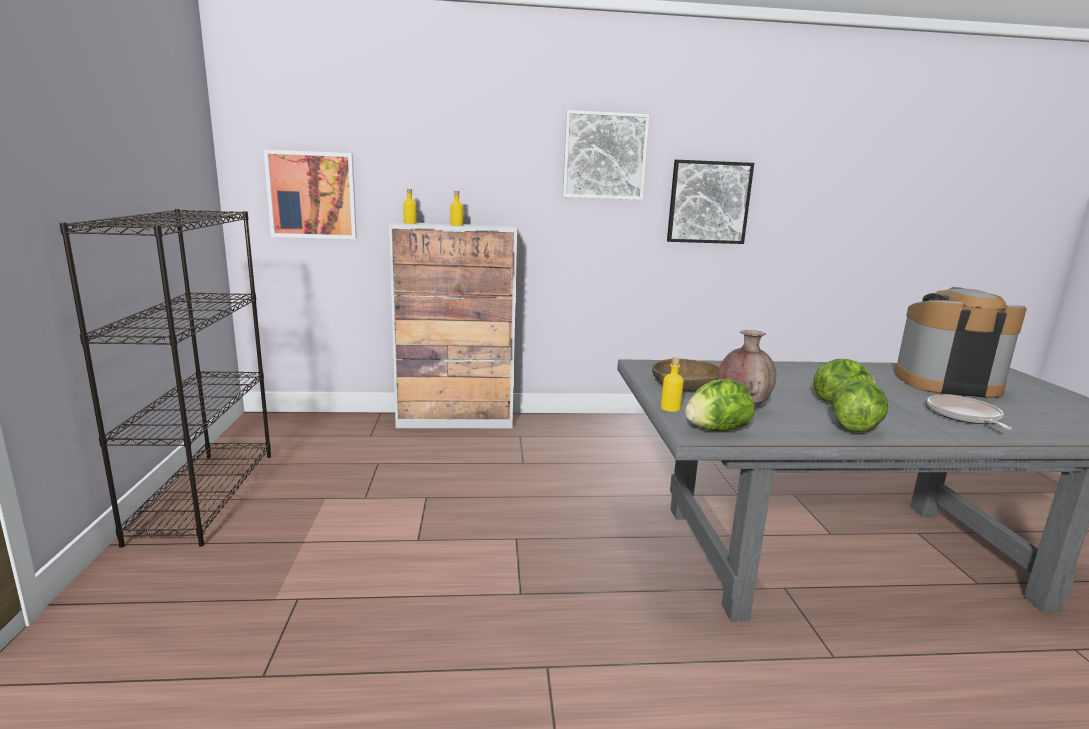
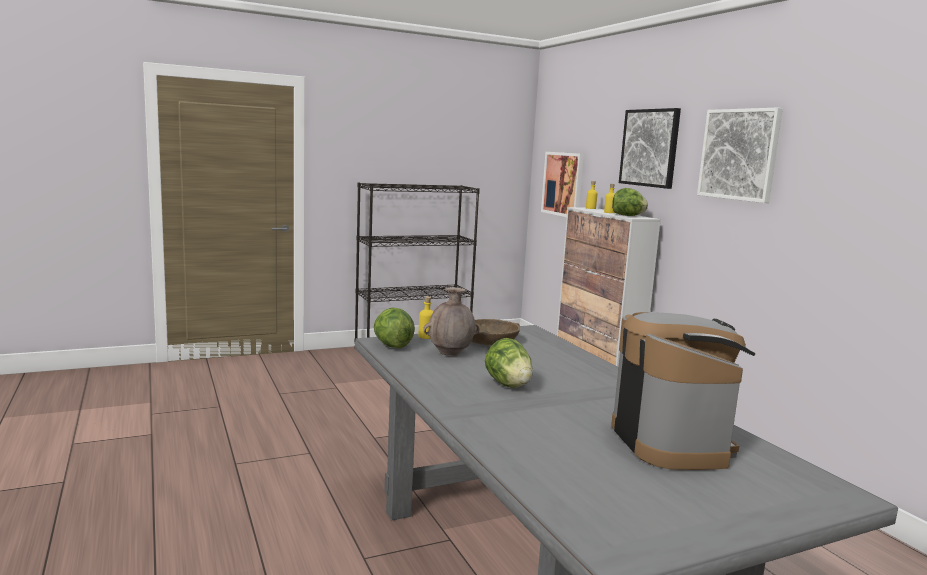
camera: 70 degrees right, 5 degrees down
picture [667,160,754,244] -> picture moved to [619,108,681,189]
lettuce [832,380,888,432] -> lettuce moved to [612,188,648,216]
frying pan [927,395,1012,430] -> none

